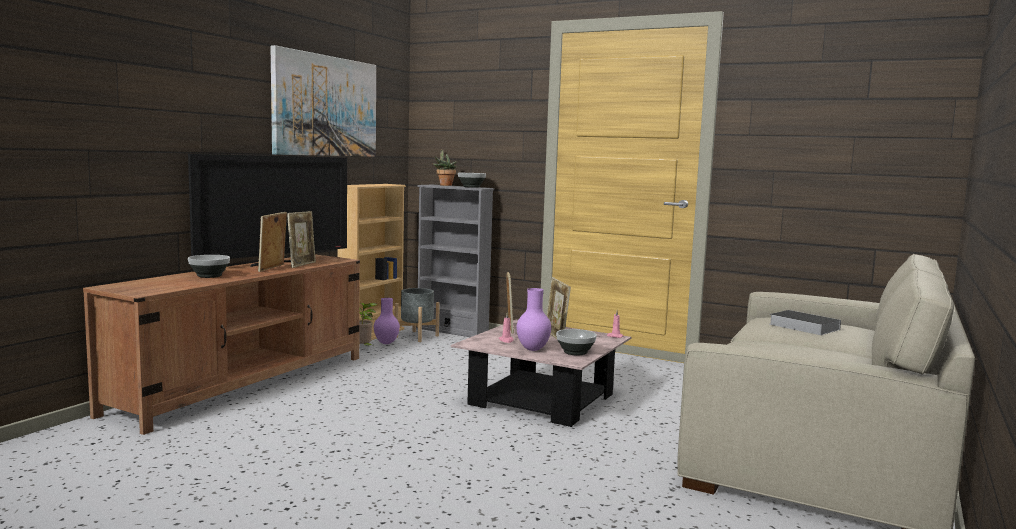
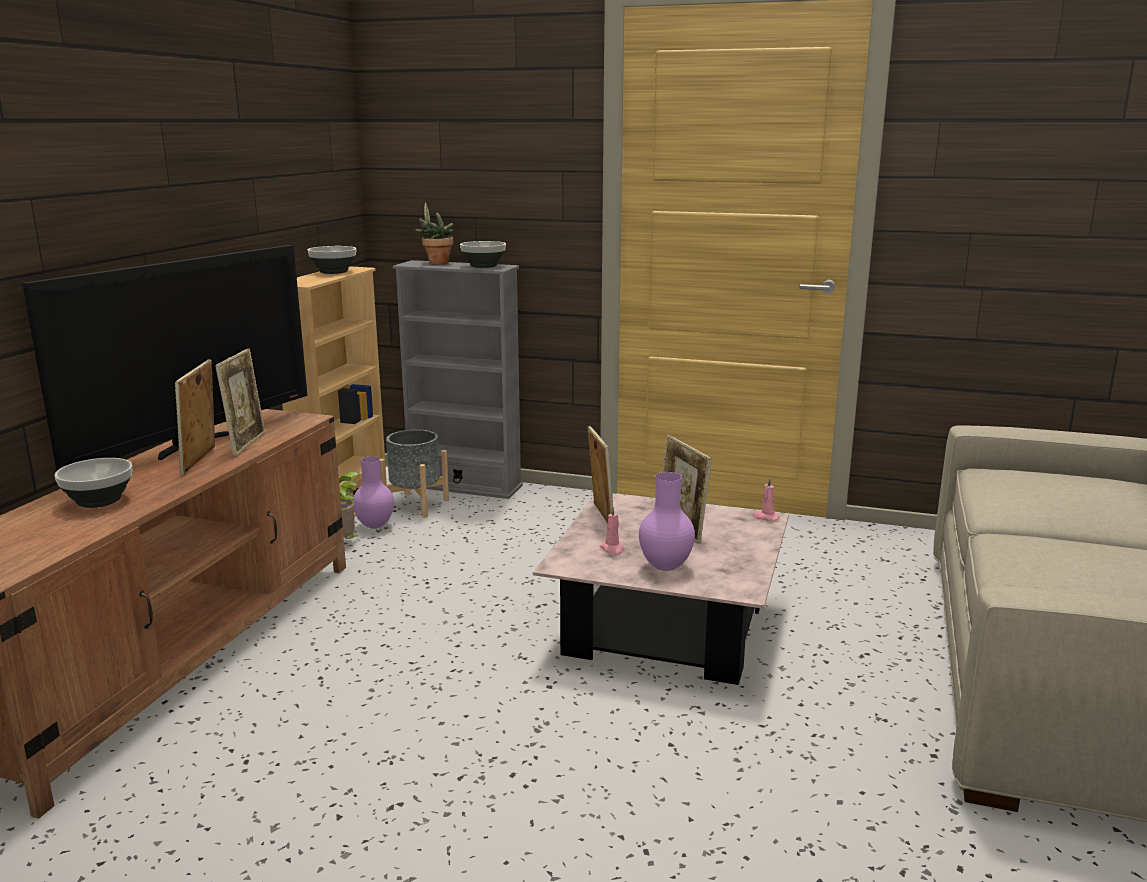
camera: 10 degrees left, 10 degrees up
picture [271,45,376,157] -> none
bowl [556,329,597,356] -> bowl moved to [308,246,356,274]
book [769,310,841,335] -> none

